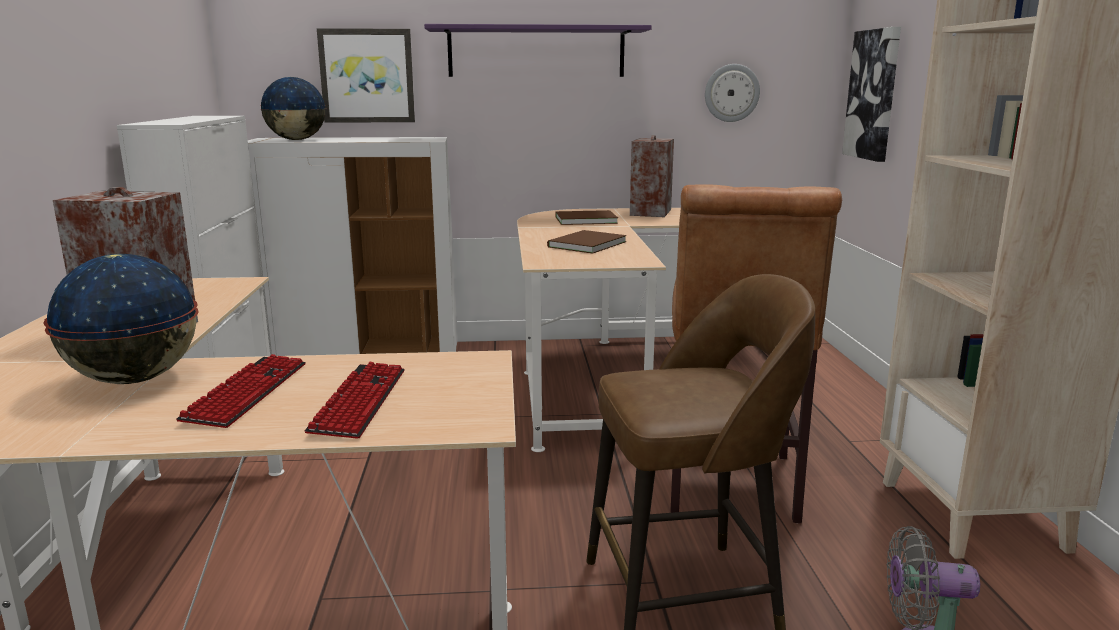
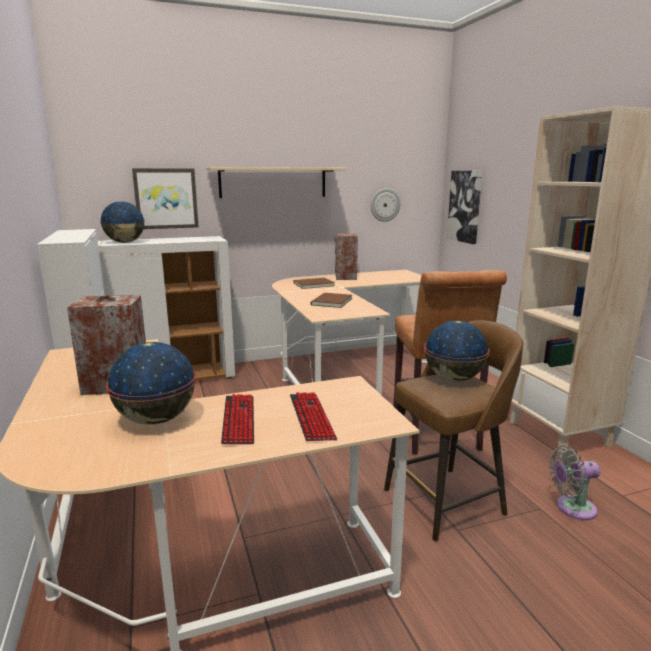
camera: 15 degrees left, 0 degrees up
purple shelf [424,24,652,77] -> beige shelf [206,167,346,198]
none -> globe [424,321,490,381]

